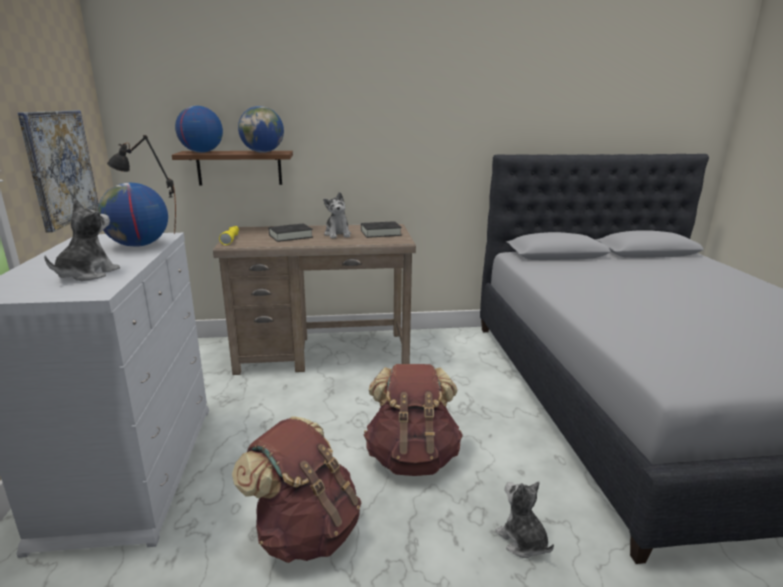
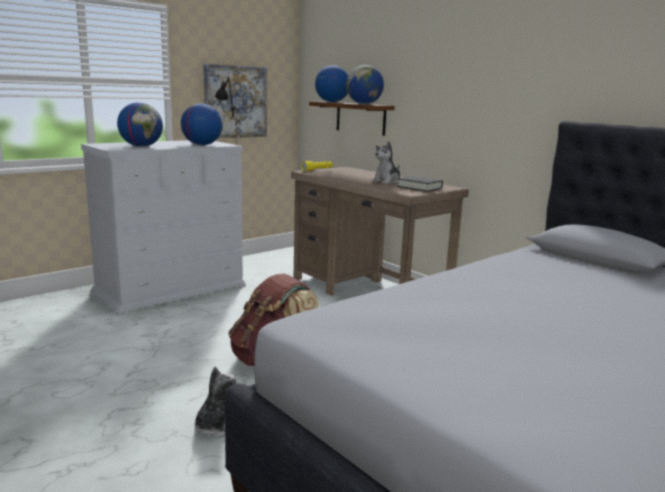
camera: 55 degrees right, 5 degrees down
plush toy [44,199,120,281] -> globe [117,102,163,147]
brown backpack [232,417,362,563] -> none
black book [268,223,313,242] -> none

